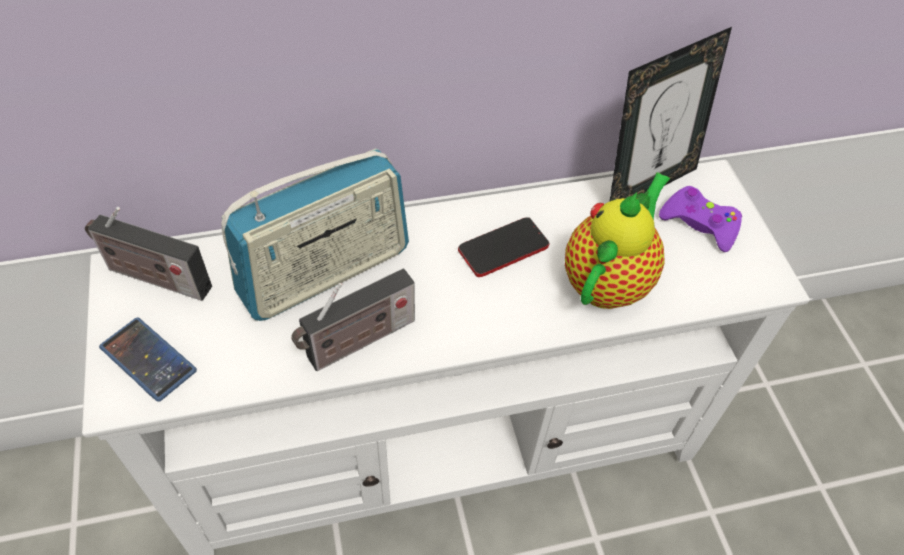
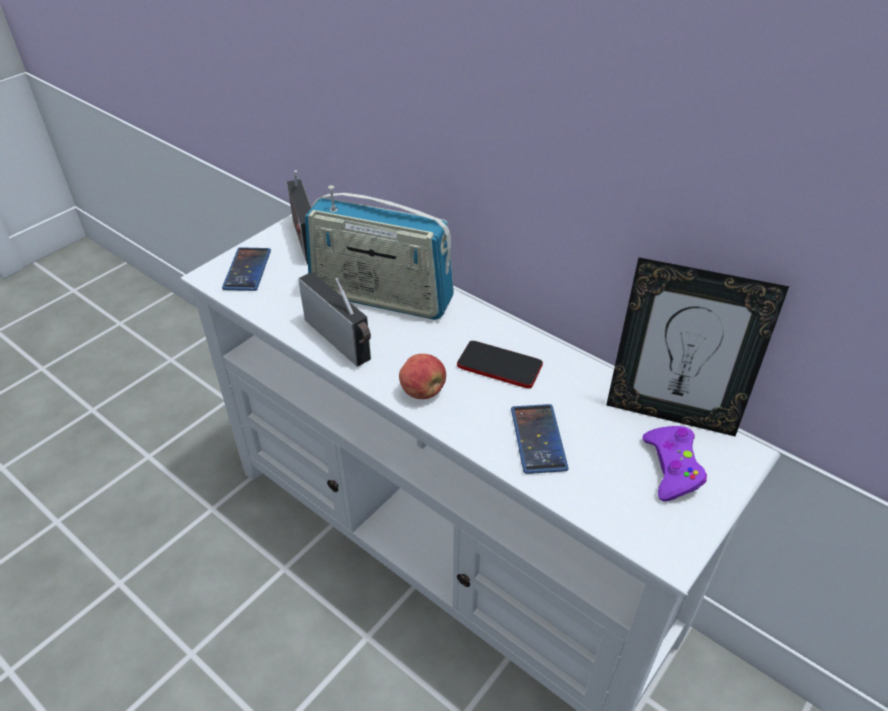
camera: 55 degrees right, 10 degrees down
radio [291,269,415,371] -> radio turned 150 degrees counterclockwise [298,272,371,367]
teapot [565,172,670,309] -> phone [511,404,569,474]
none -> apple [399,354,446,399]

